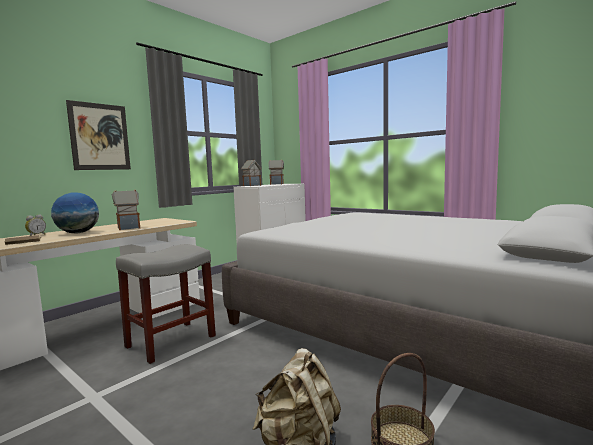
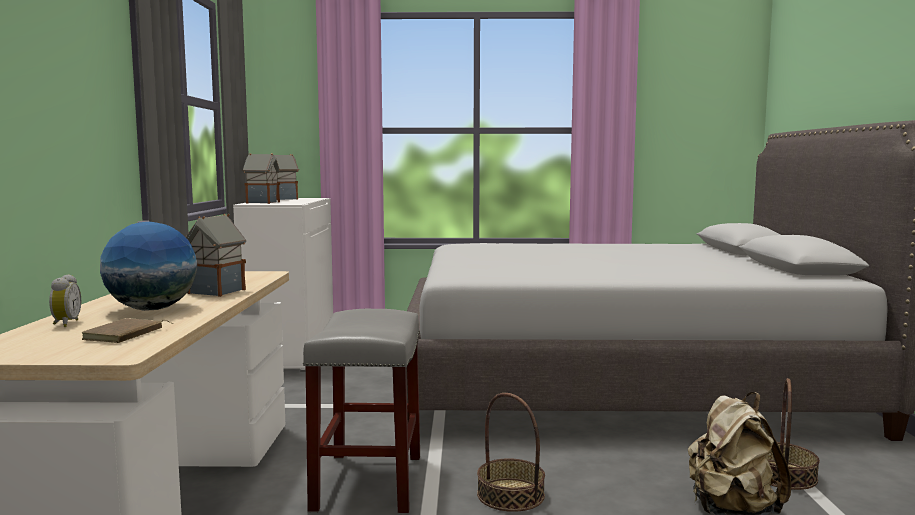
camera: 40 degrees left, 0 degrees up
picture [66,100,131,170] -> none
none -> basket [477,393,545,512]

